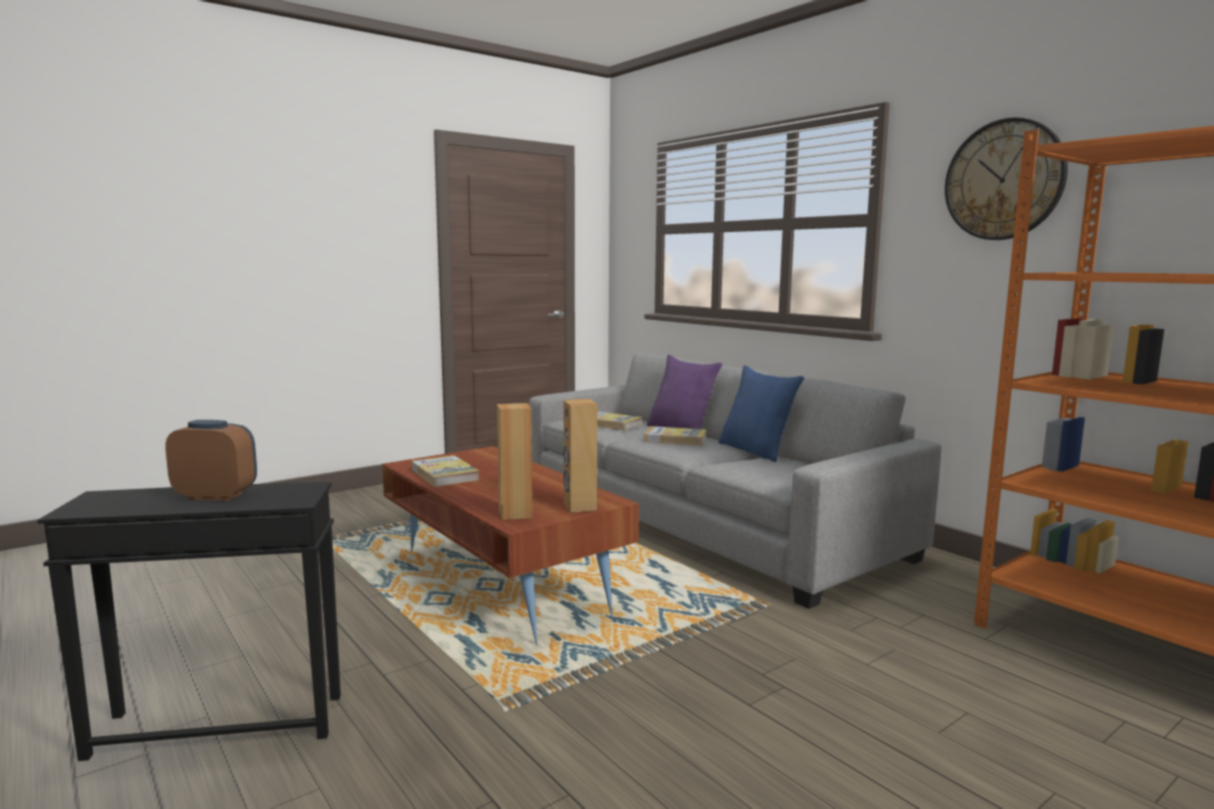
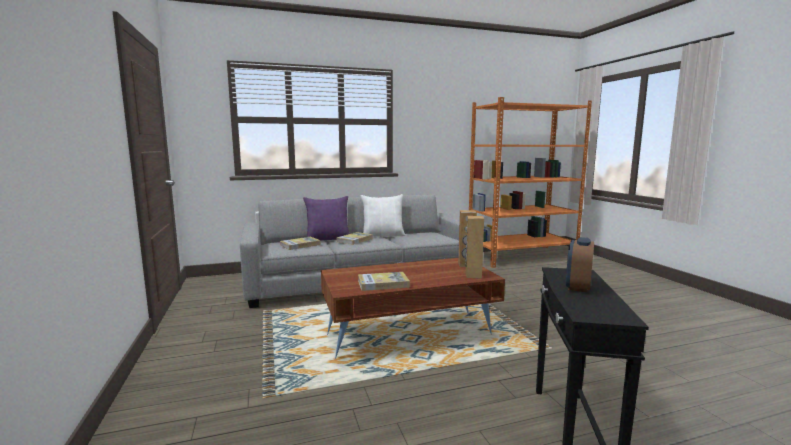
camera: 70 degrees left, 0 degrees up
blue pillow [718,365,804,462] -> white pillow [361,194,405,237]
wall clock [945,117,1068,240] -> none

